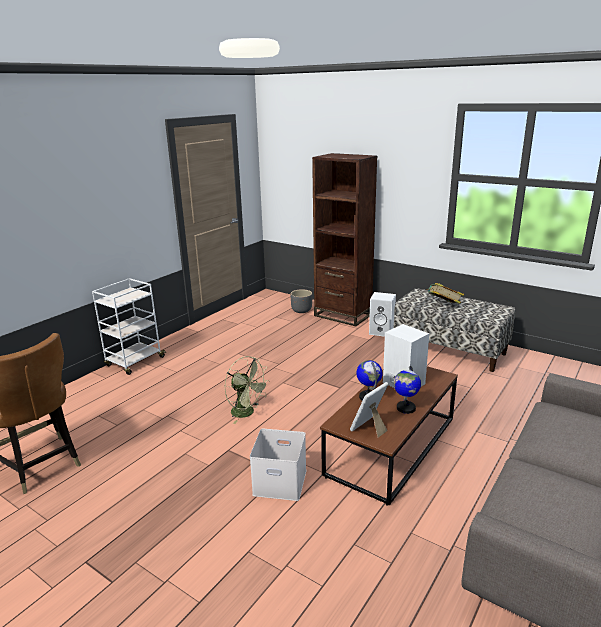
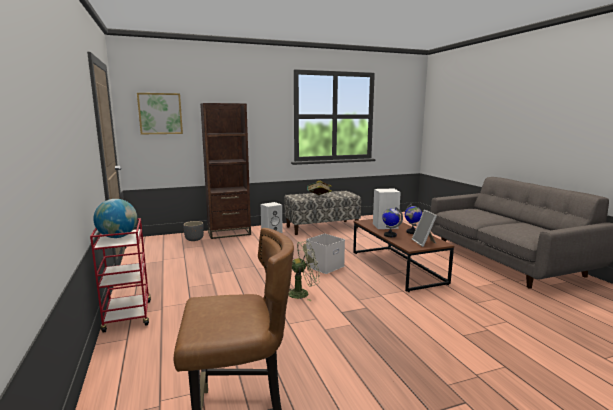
camera: 55 degrees left, 10 degrees down
white cart [92,278,166,375] -> red cart [90,218,151,333]
white storage box [250,429,306,501] -> white storage box moved to [306,234,345,274]
none -> globe [93,199,137,238]
none -> picture [137,93,183,134]

